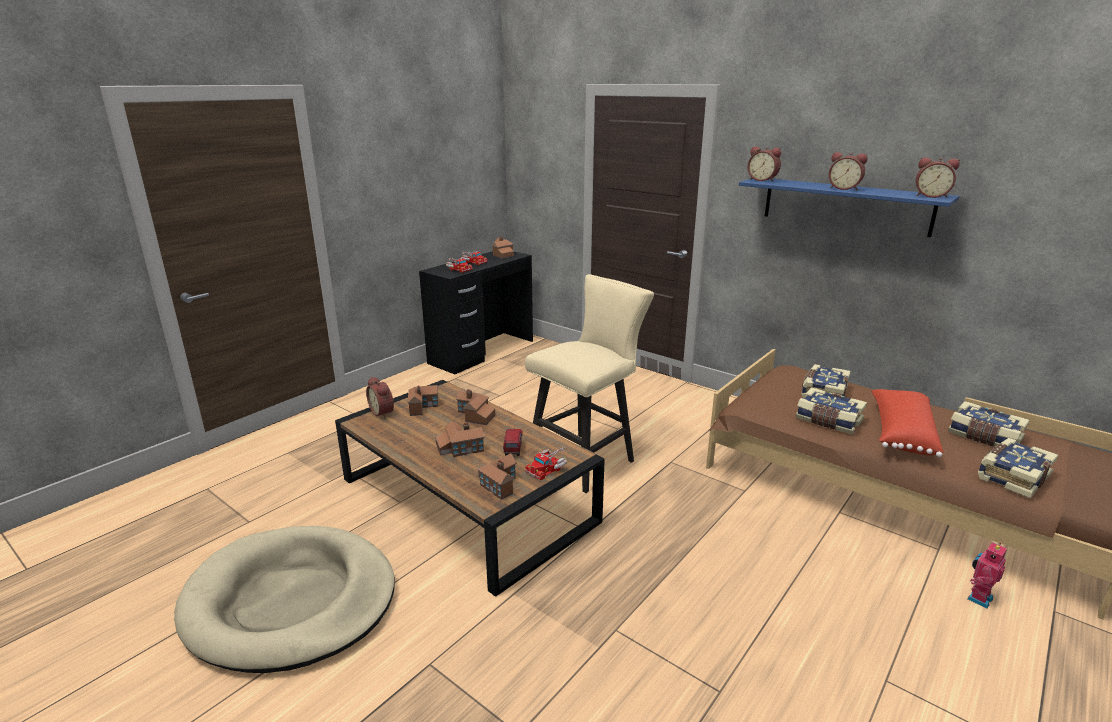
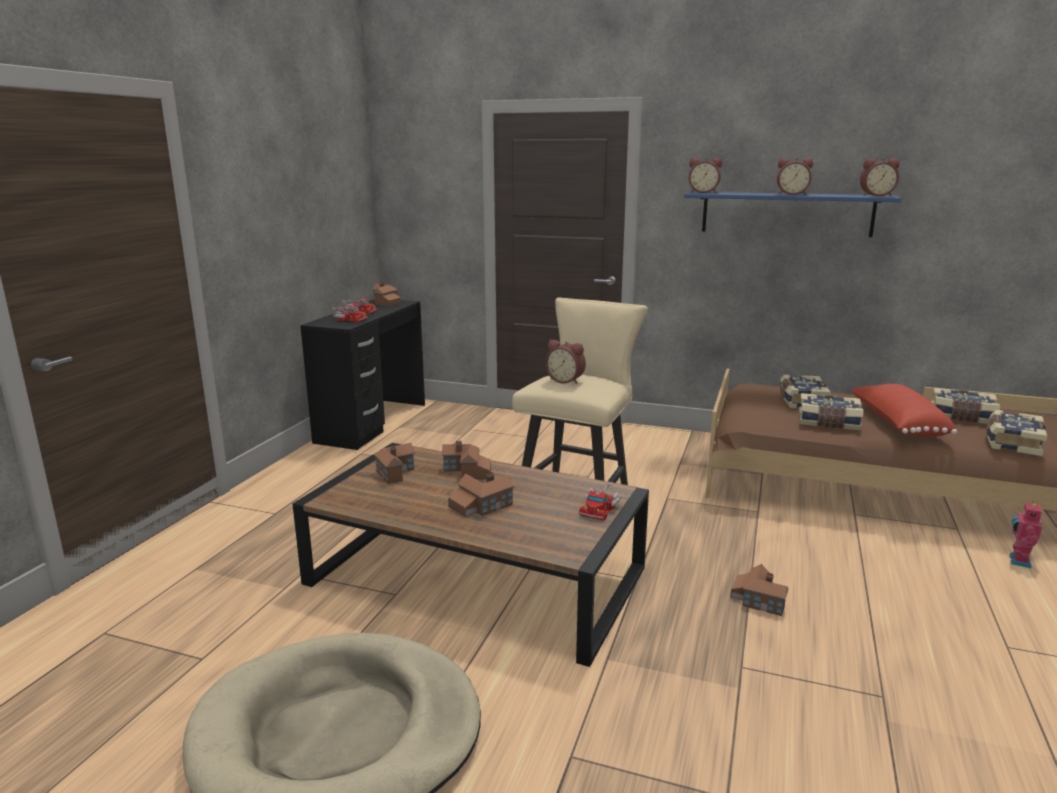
camera: 20 degrees left, 5 degrees down
alarm clock [366,377,394,418] -> alarm clock moved to [545,340,586,384]
toy house [478,453,517,500] -> toy house moved to [730,564,788,616]
toy truck [503,429,523,456] -> none

